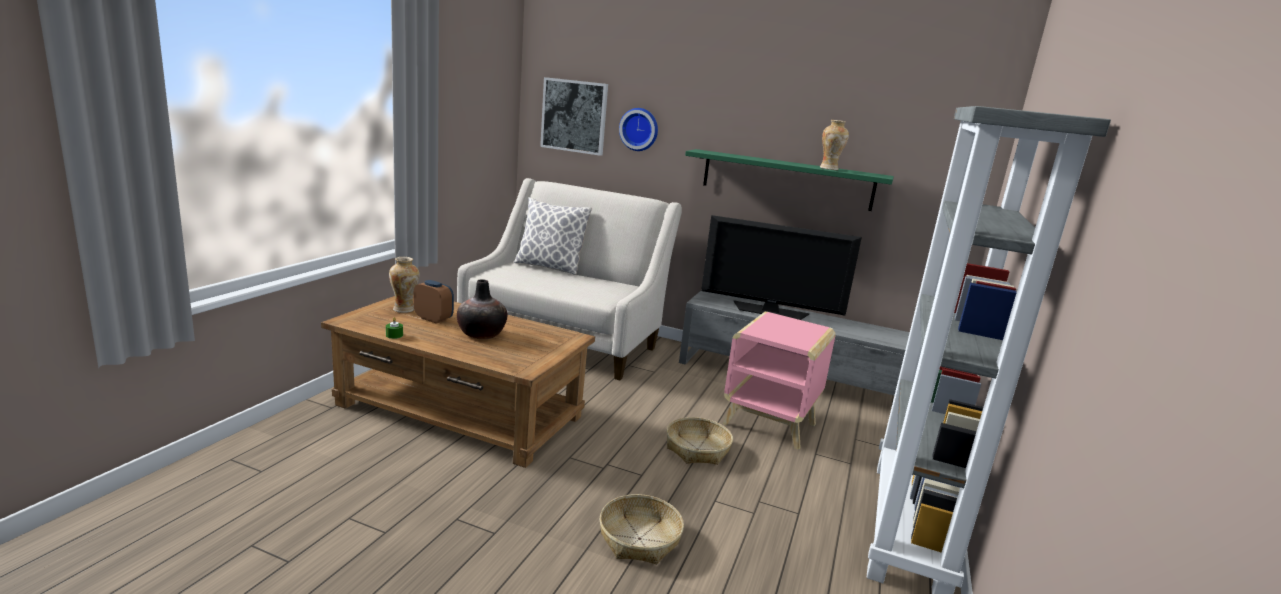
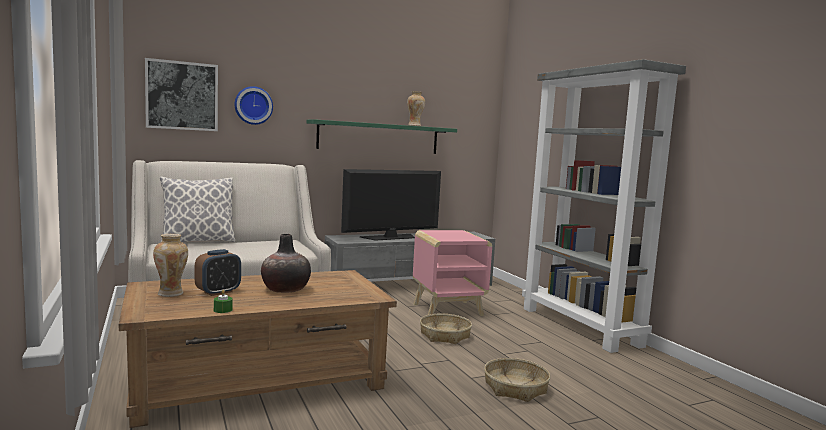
camera: 45 degrees left, 10 degrees down
alarm clock [414,280,454,324] -> alarm clock turned 150 degrees clockwise [195,249,241,296]

